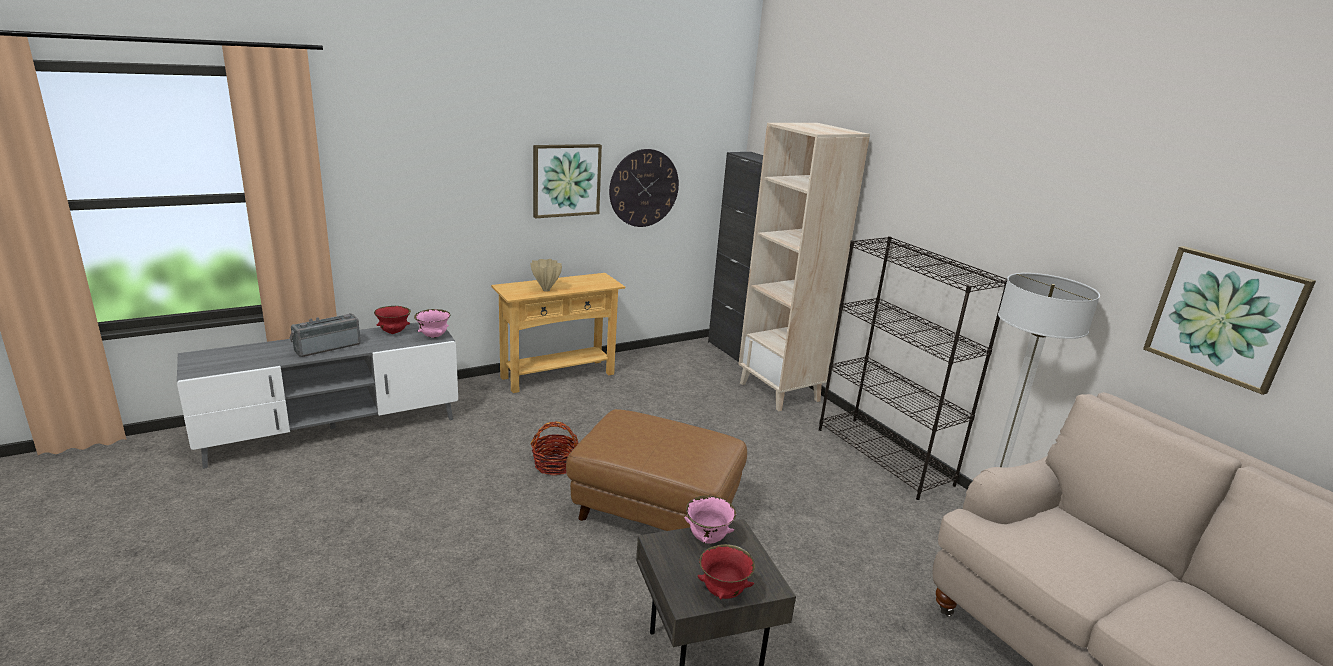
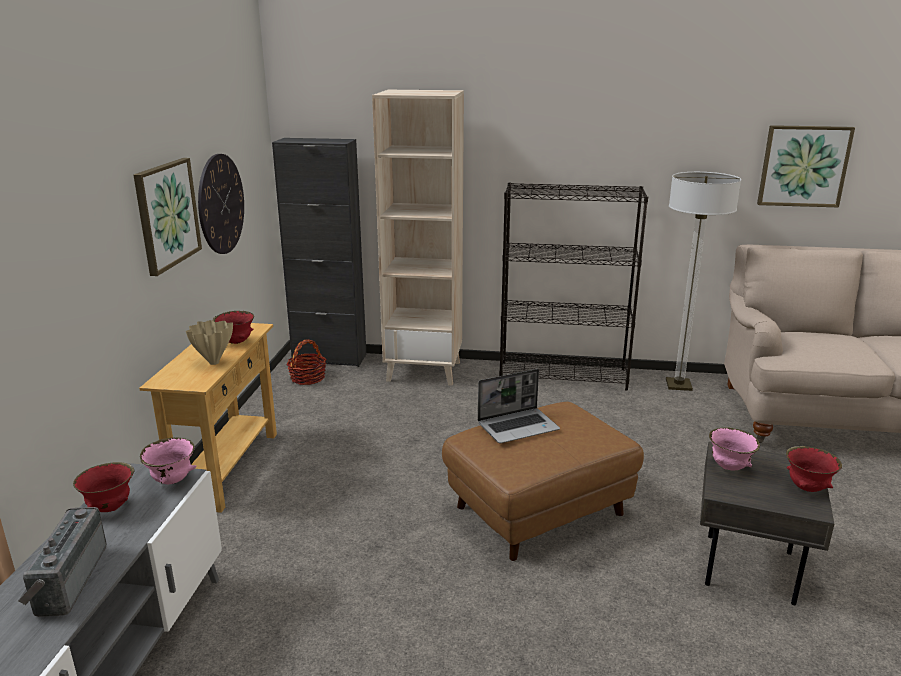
camera: 50 degrees left, 0 degrees up
basket [530,422,579,476] -> basket moved to [286,340,326,385]
none -> red bowl [212,311,254,344]
none -> laptop [478,369,560,443]

